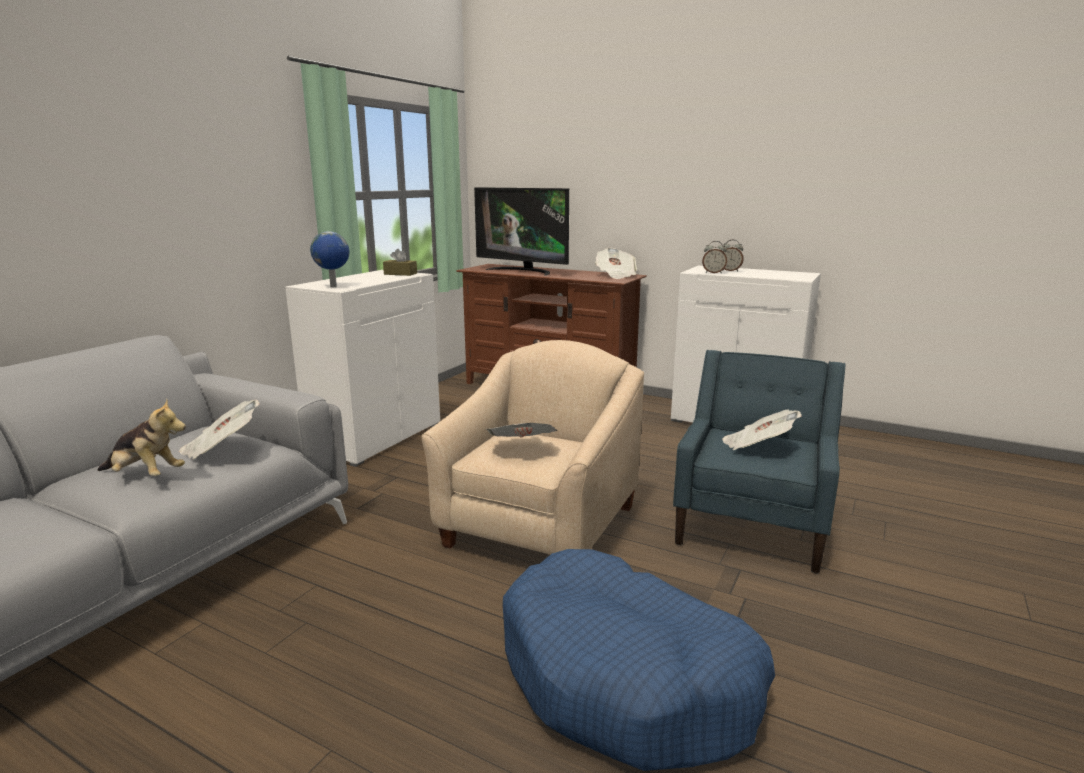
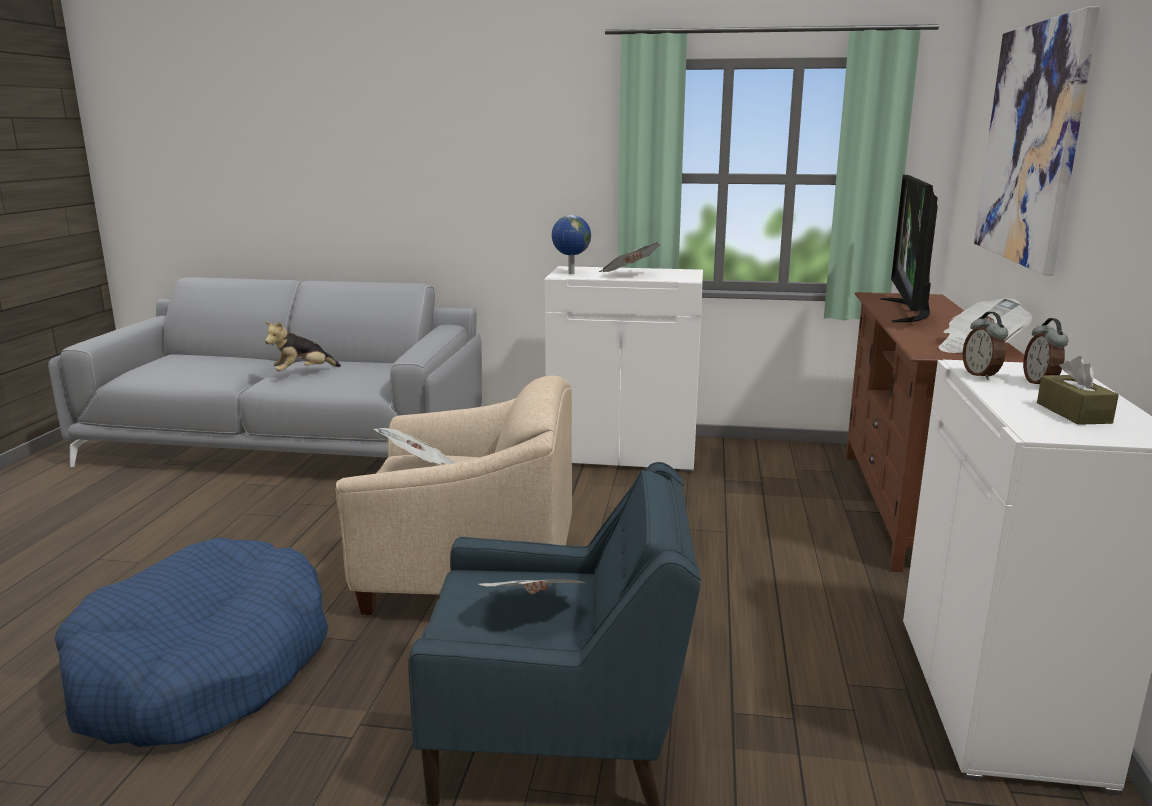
camera: 70 degrees right, 0 degrees up
plush toy [98,400,186,476] -> plush toy turned 60 degrees clockwise [265,322,341,371]
newspaper [179,400,260,459] -> newspaper moved to [599,242,661,272]
brown tissue box [383,249,417,276] -> brown tissue box moved to [1037,356,1119,425]
none -> picture [974,6,1100,275]

